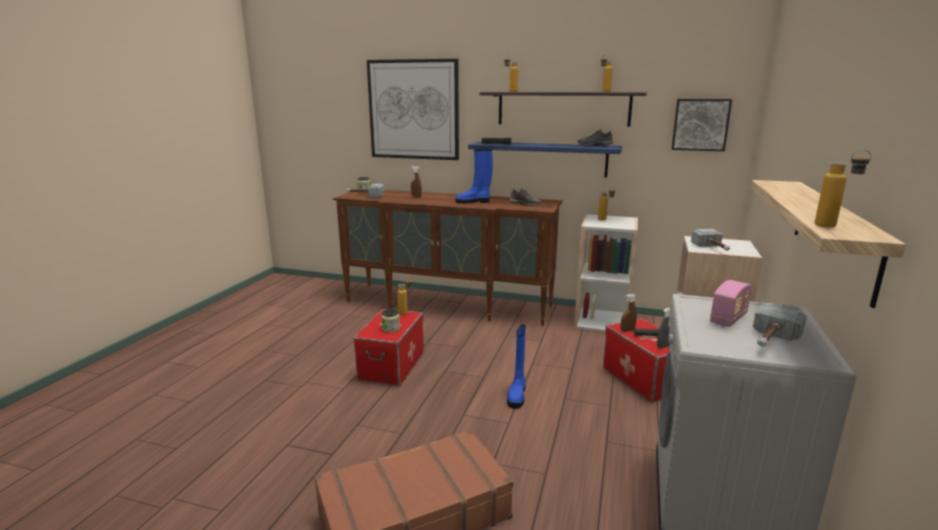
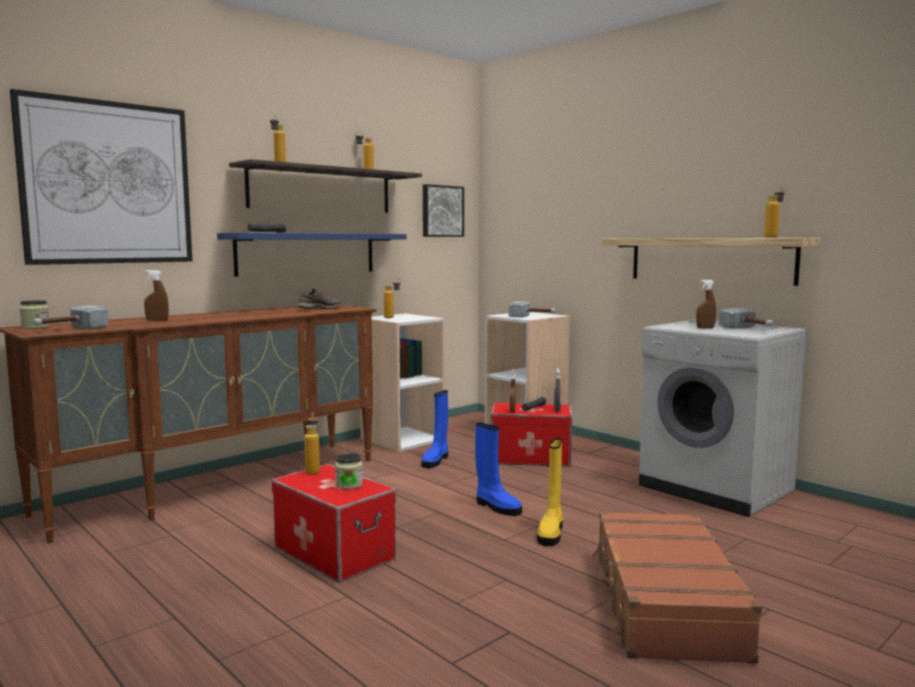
camera: 60 degrees left, 10 degrees down
blue boot [456,149,493,204] -> blue boot moved to [421,390,448,468]
grey shoe [577,129,613,146] -> none
radio [710,280,752,327] -> brown spray bottle [696,280,716,328]
none -> yellow boot [537,438,563,546]

